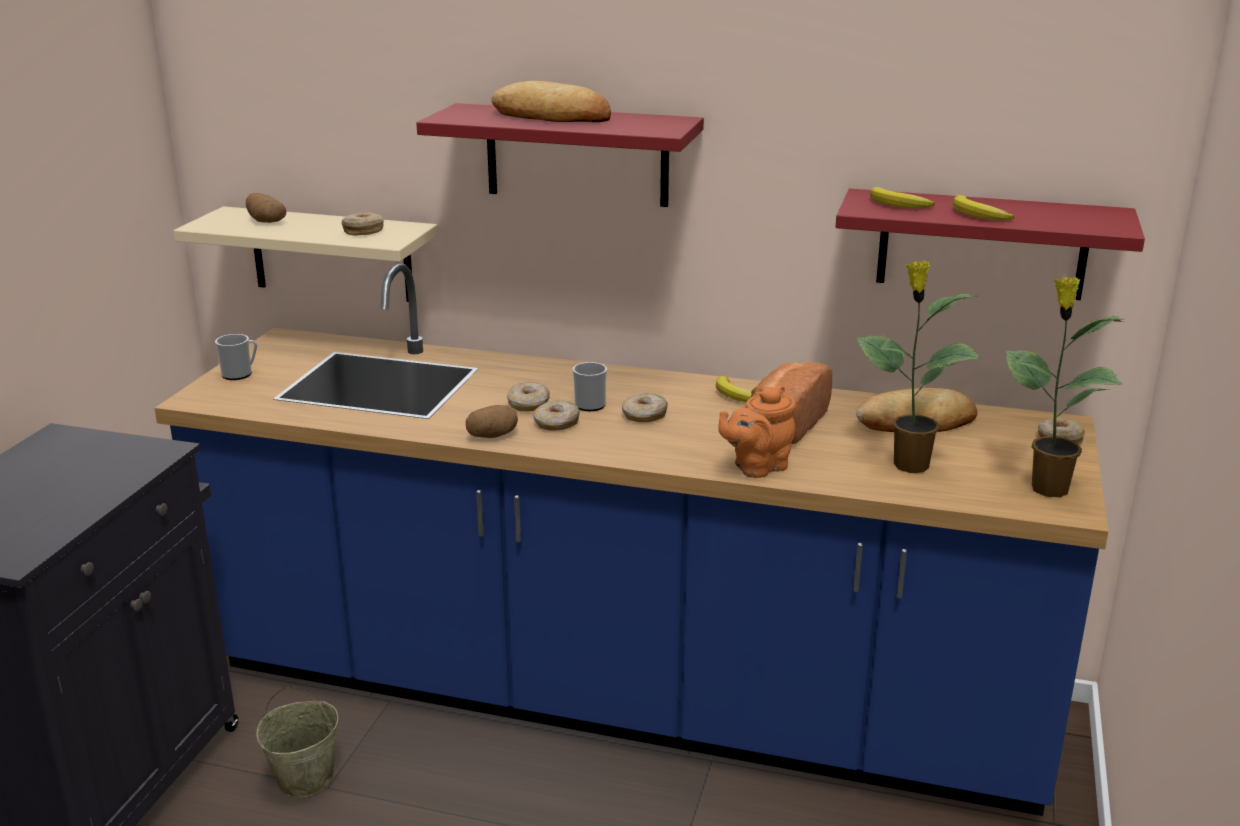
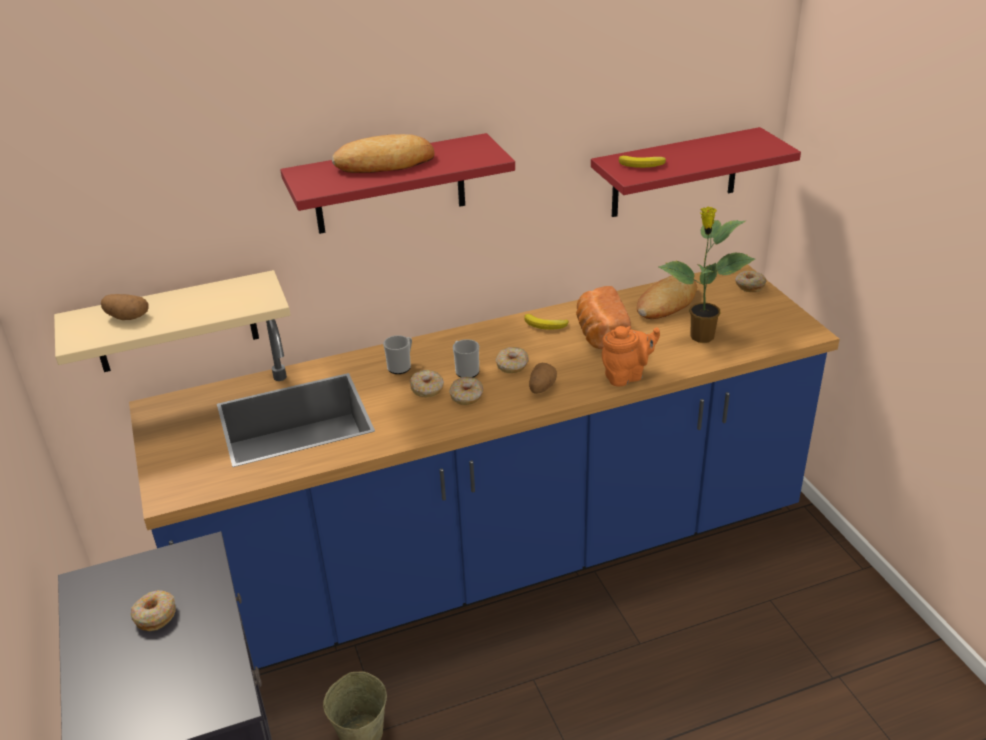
camera: 35 degrees left, 10 degrees up
mug [215,334,257,380] -> mug moved to [383,335,412,374]
donut [341,213,384,236] -> donut moved to [131,590,176,631]
potato [466,405,518,438] -> potato moved to [529,363,557,394]
orange teapot [718,386,796,478] -> orange teapot turned 135 degrees counterclockwise [602,326,660,386]
banana [953,195,1014,221] -> none
potted plant [1006,277,1124,497] -> none

